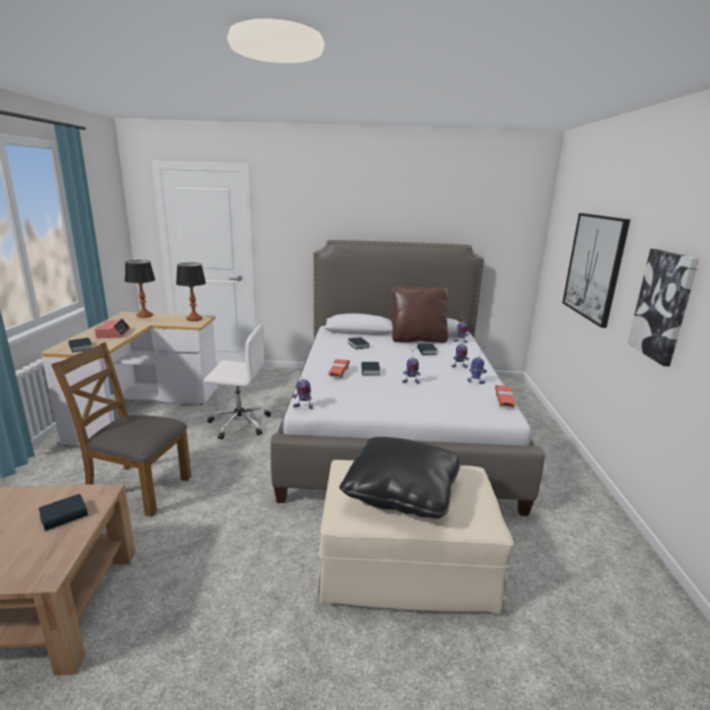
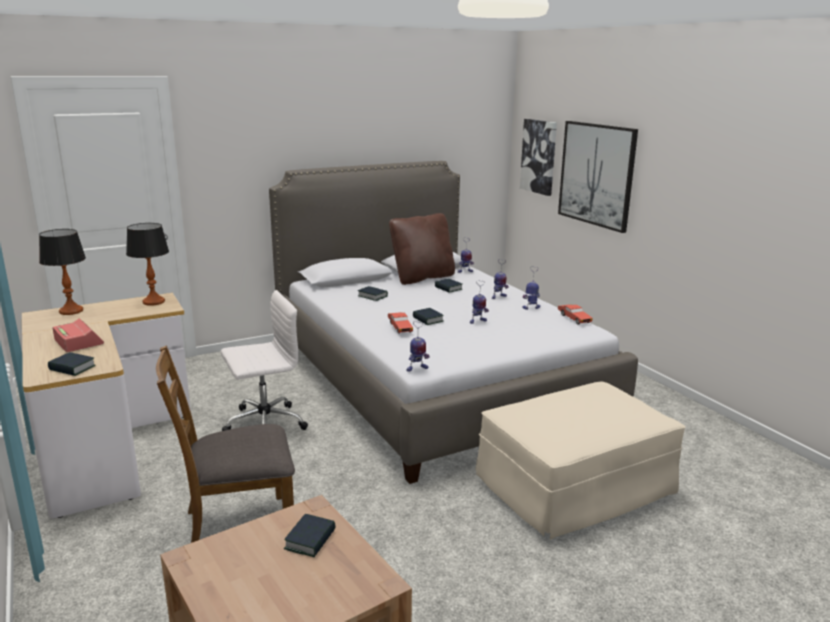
camera: 30 degrees left, 0 degrees up
black pillow [339,437,461,519] -> none
picture [627,249,699,366] -> picture moved to [520,119,557,196]

